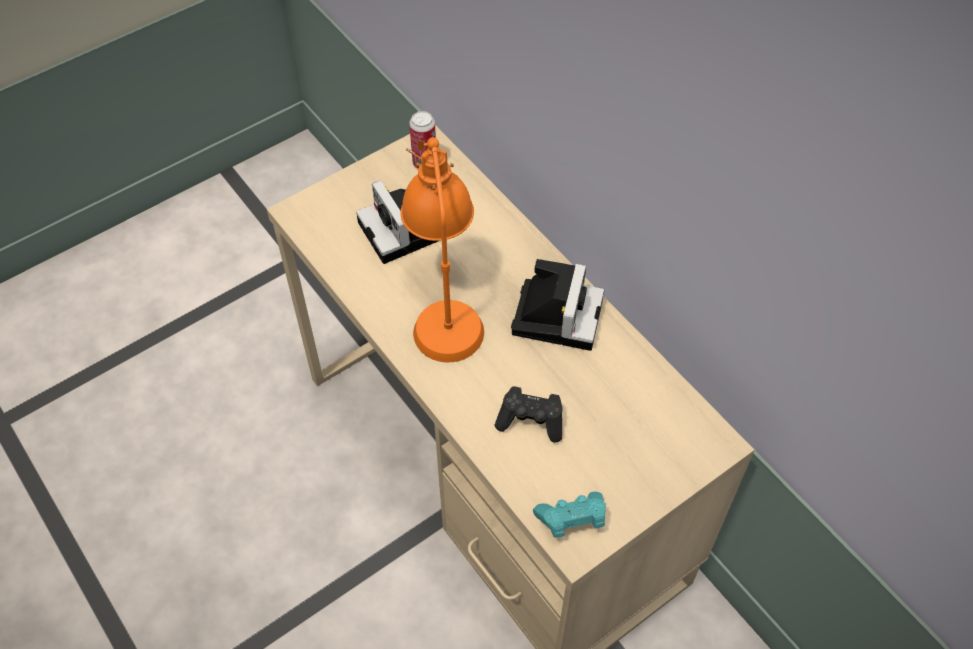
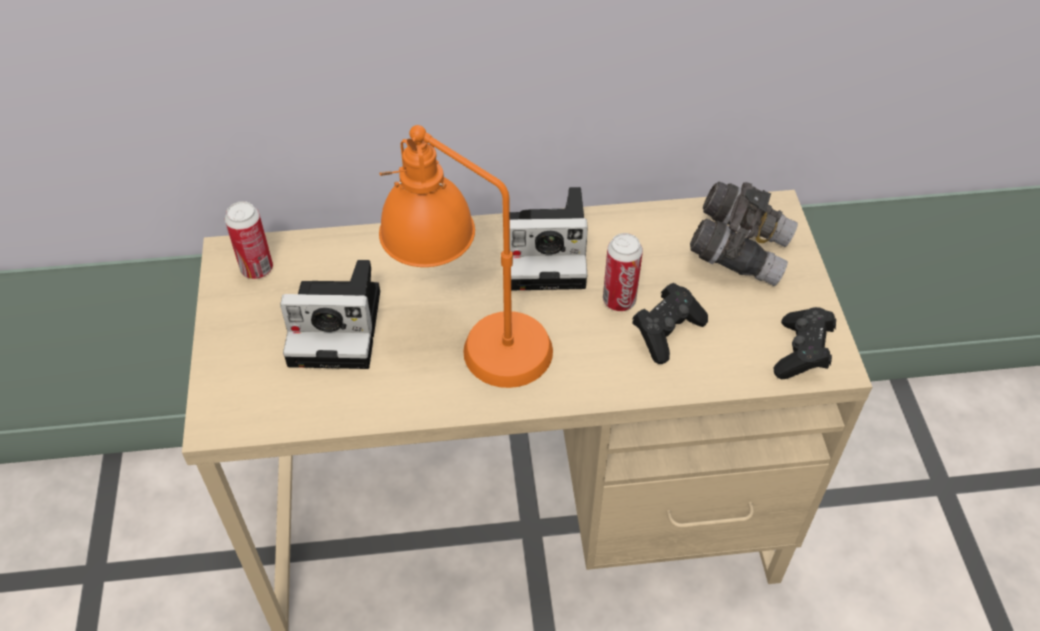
camera: 60 degrees left, 5 degrees down
camera [511,259,604,351] -> camera turned 135 degrees clockwise [510,187,588,291]
turquoise game controller [533,492,606,538] -> black game controller [774,307,836,379]
none -> can [603,233,643,311]
none -> grey binoculars [690,182,798,286]

